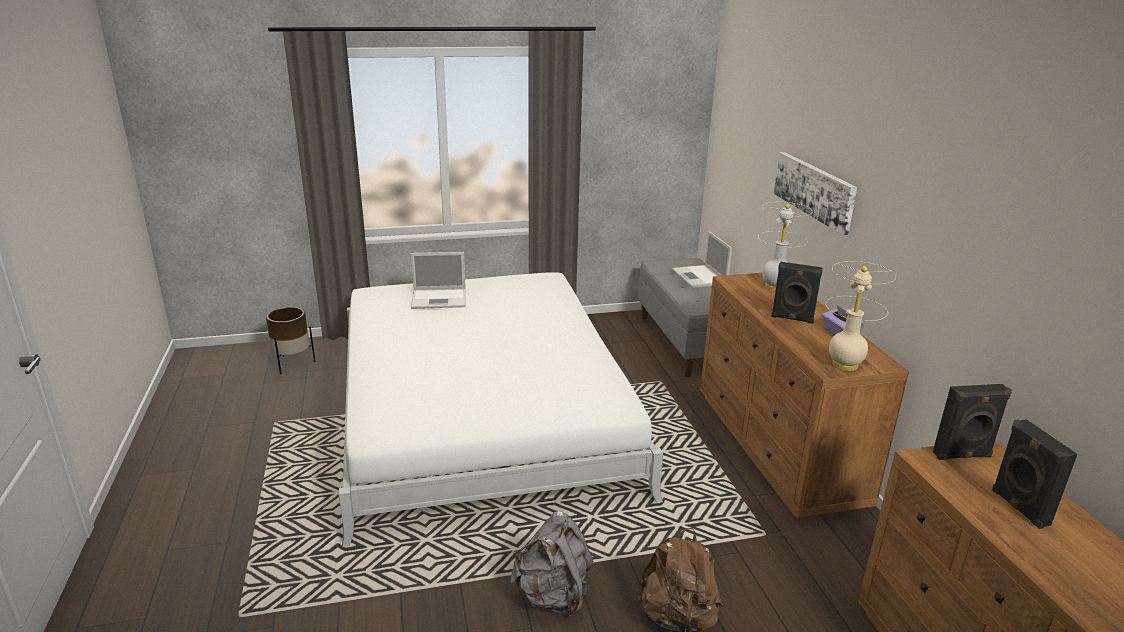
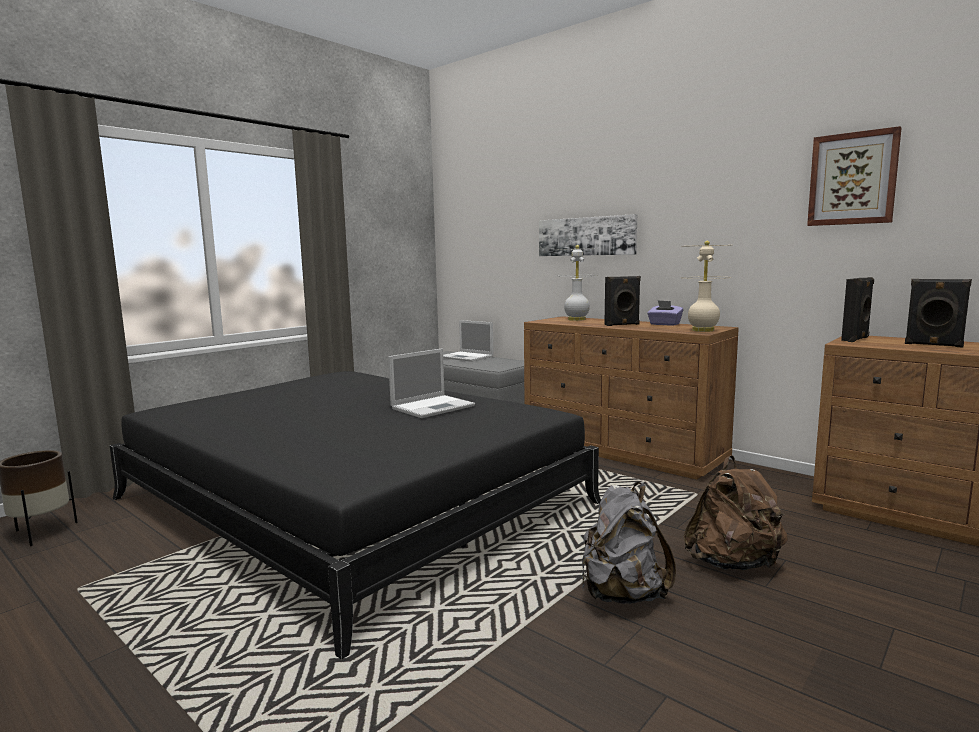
camera: 35 degrees left, 15 degrees down
white bed [339,272,663,547] -> black bed [110,371,601,659]
laptop [411,252,466,309] -> laptop moved to [388,348,475,418]
none -> picture [807,126,902,226]

